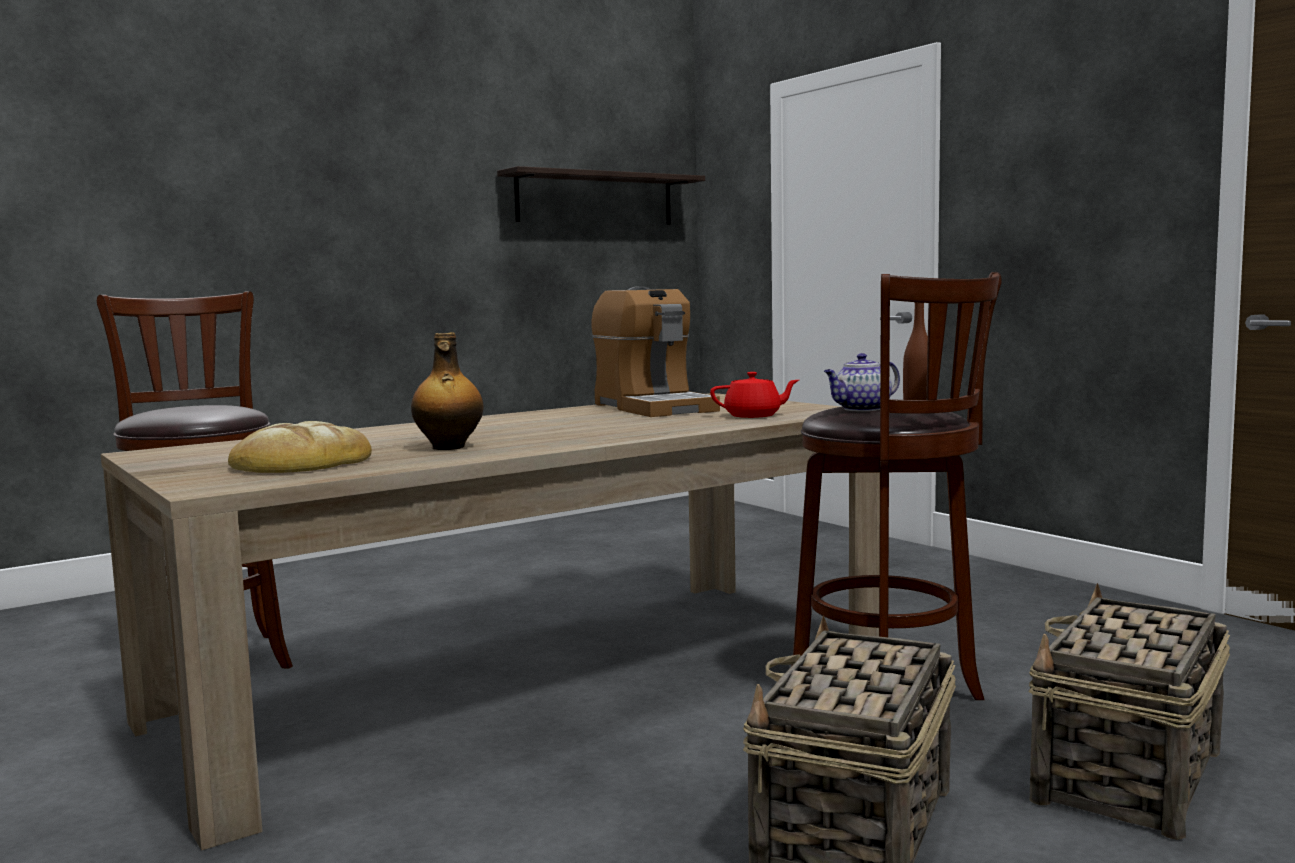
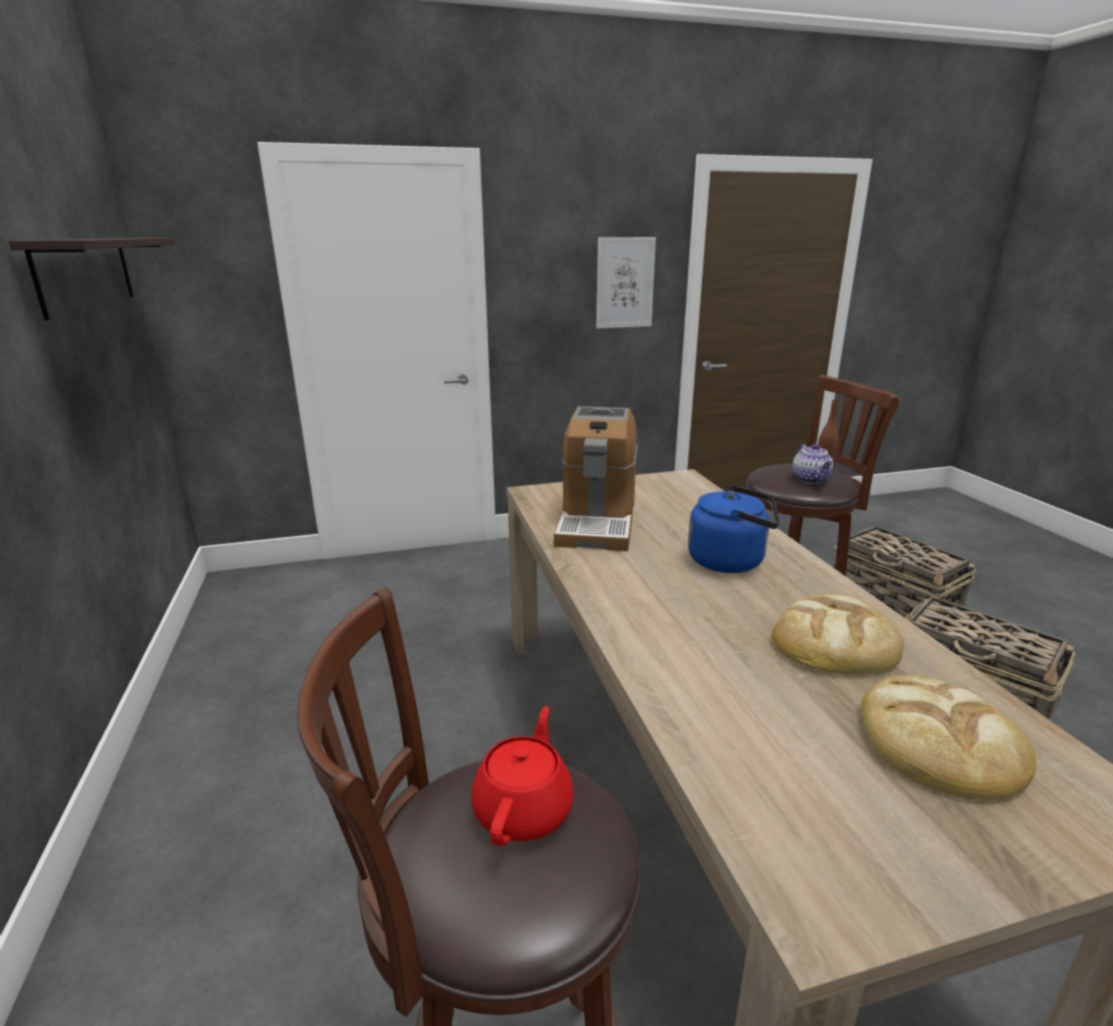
camera: 70 degrees left, 15 degrees up
bottle [411,332,483,450] -> bread [772,594,904,674]
coffee machine [591,286,720,417] -> coffee machine turned 105 degrees clockwise [554,406,638,551]
red teapot [710,372,799,418] -> red teapot moved to [471,706,574,846]
none -> picture [596,237,656,329]
none -> blue kettle [688,485,780,573]

